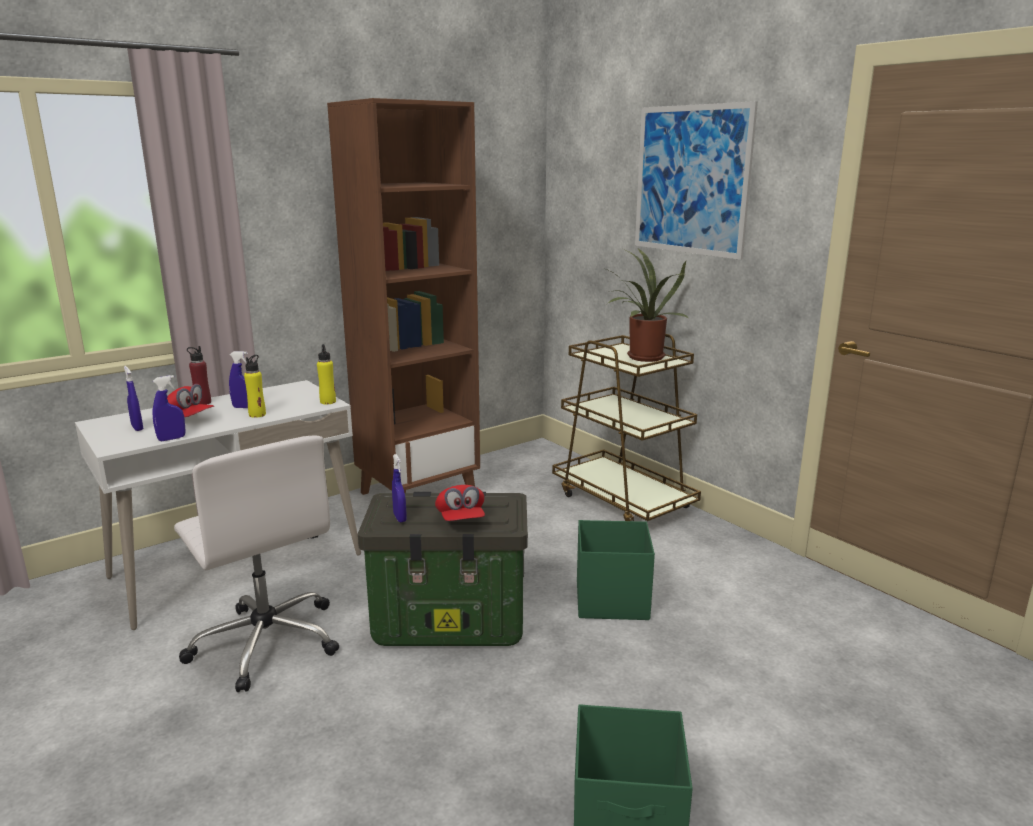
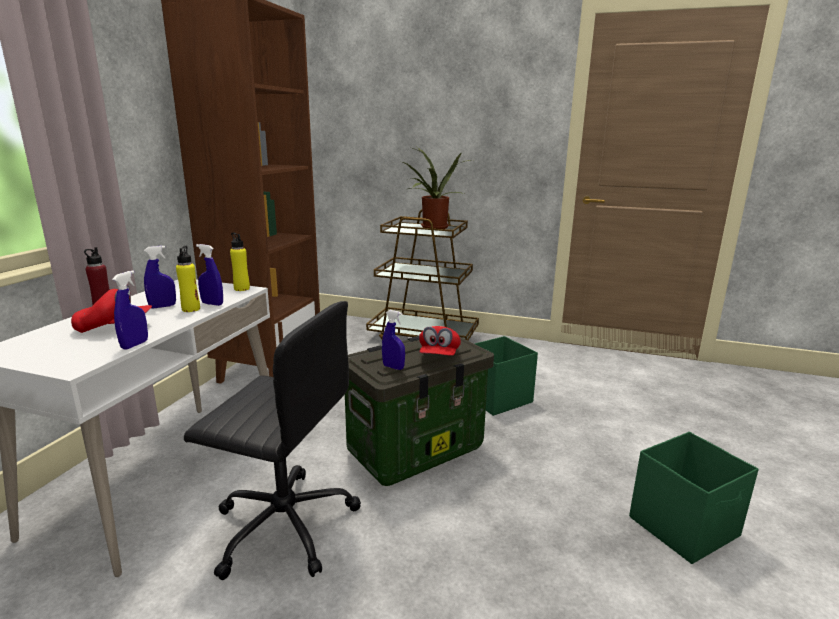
camera: 35 degrees left, 0 degrees up
blue spray bottle [124,366,143,431] -> blue spray bottle moved to [196,244,223,306]
white office chair [174,435,339,692] -> black office chair [184,301,361,580]
red cap [435,485,485,521] -> red cap turned 60 degrees clockwise [419,326,461,356]
picture [635,101,758,260] -> none

